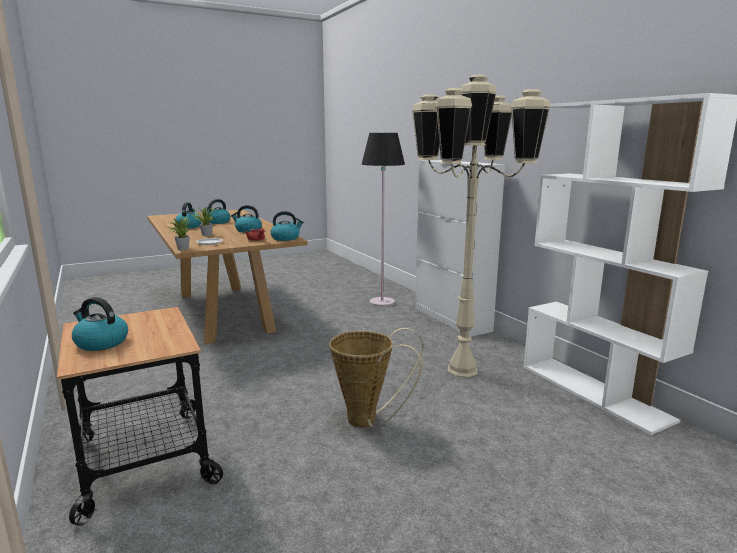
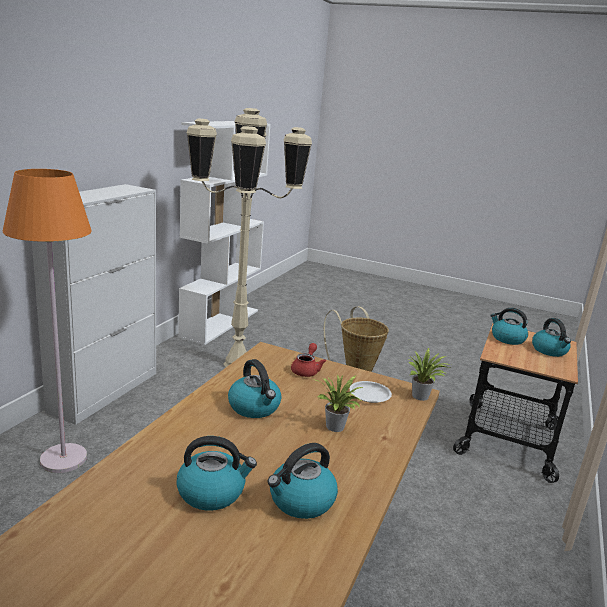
camera: 130 degrees left, 5 degrees up
kettle [270,211,303,241] -> kettle moved to [490,308,528,345]
black floor lamp [362,133,405,307] -> orange floor lamp [3,169,92,473]

